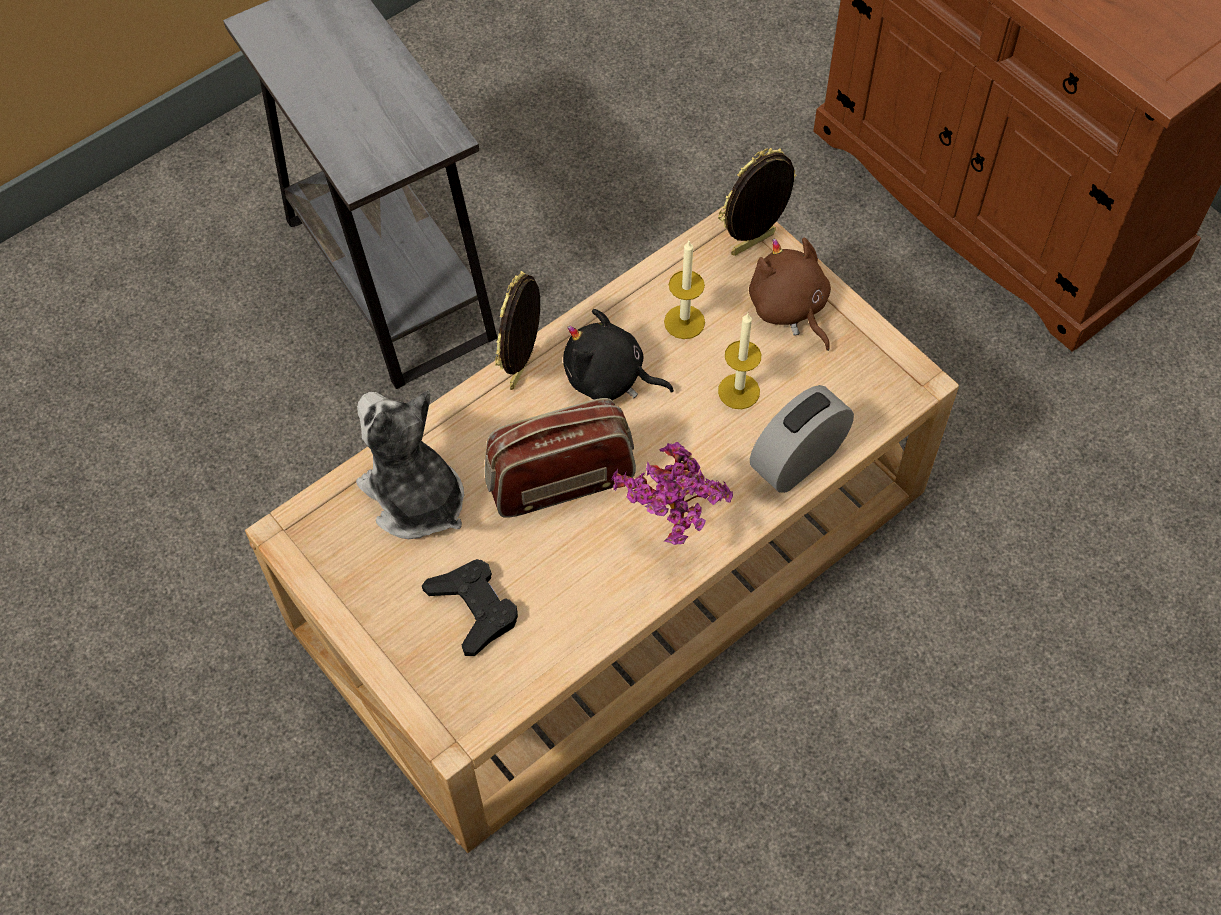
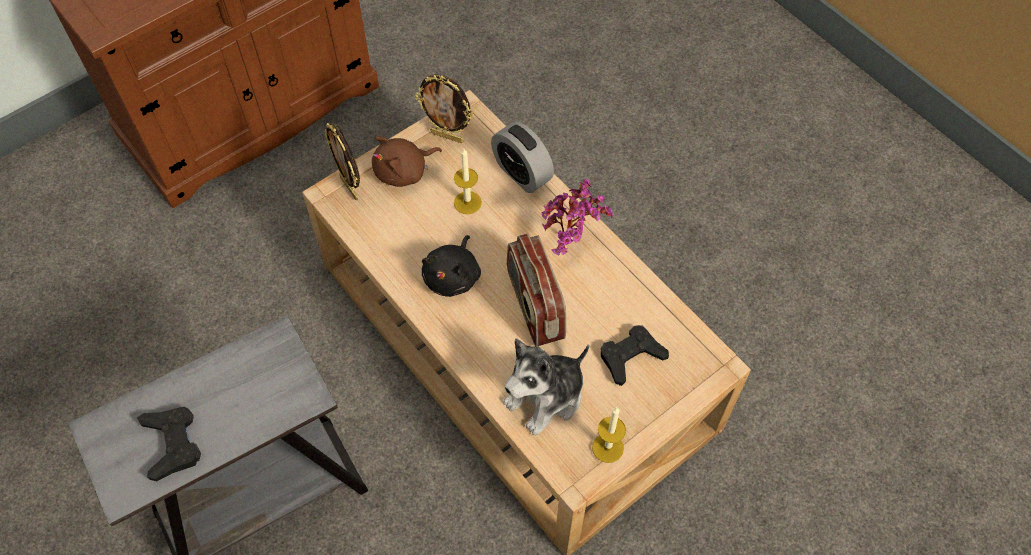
camera: 90 degrees left, 0 degrees up
picture frame [495,271,540,390] -> picture frame moved to [415,74,474,143]
candle [664,241,705,339] -> candle moved to [592,407,626,463]
none -> black game controller [137,407,201,481]

